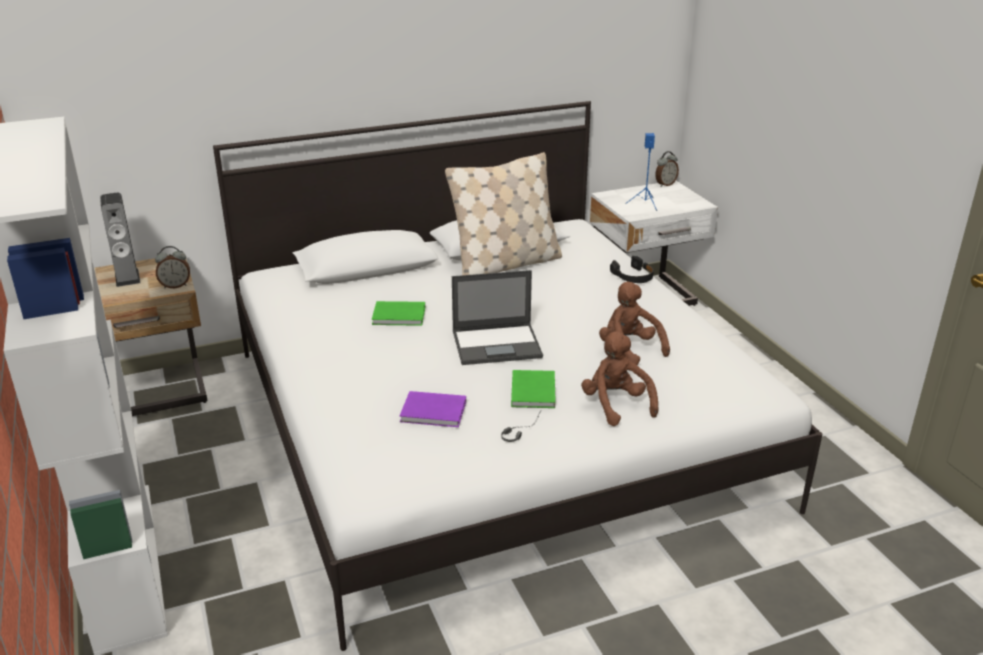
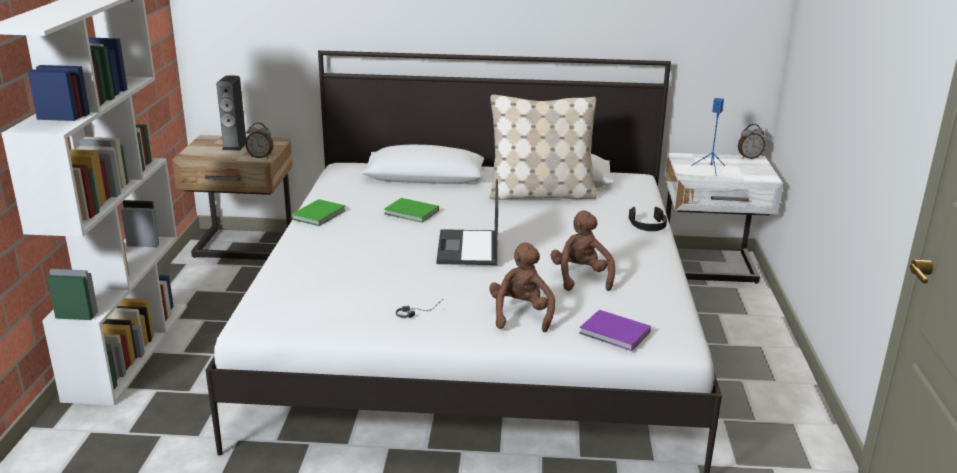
camera: 25 degrees right, 5 degrees down
purple book [400,391,466,427] -> purple book moved to [579,310,651,351]
laptop [452,270,543,365] -> laptop turned 75 degrees clockwise [436,179,498,265]
green book [511,370,556,408] -> green book moved to [291,199,346,226]

